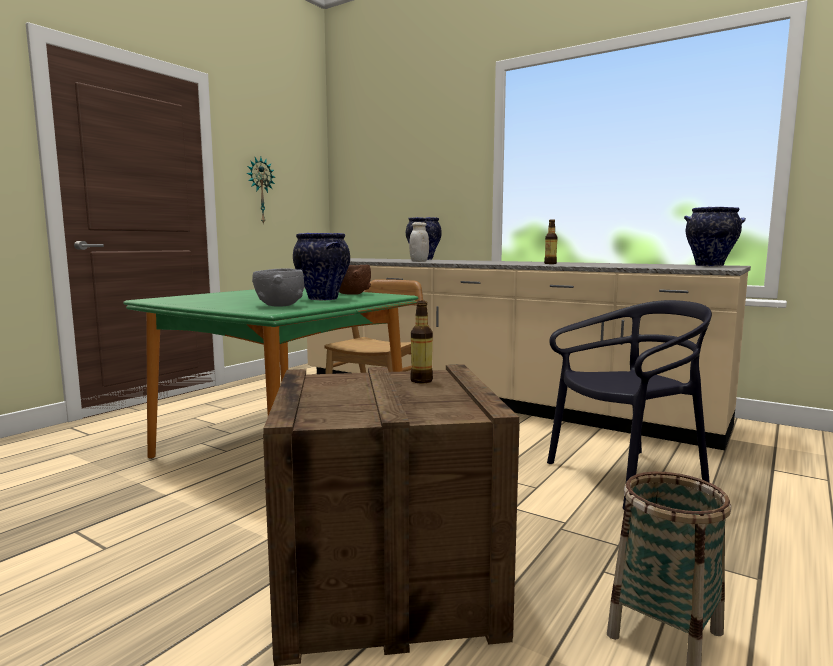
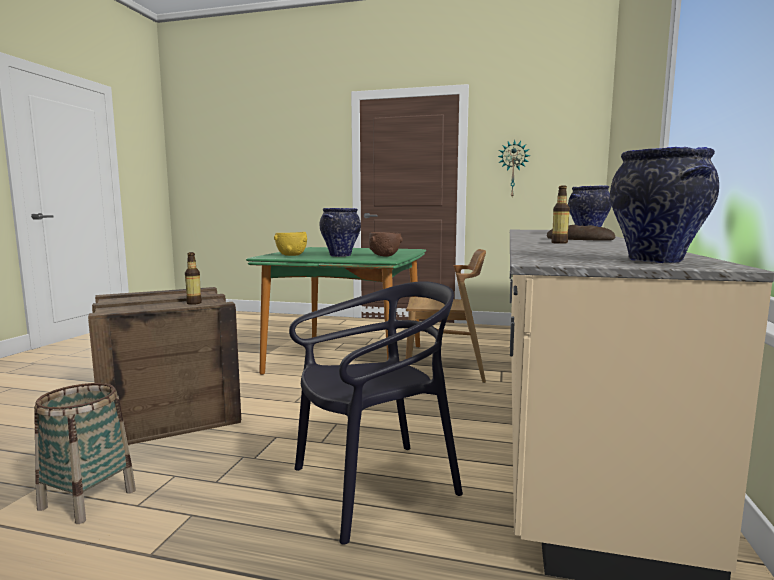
camera: 70 degrees right, 0 degrees up
grey bowl [252,268,304,307] -> yellow bowl [274,232,307,256]
white jar [409,222,429,262] -> none
black chair [547,300,712,510] -> black chair turned 75 degrees counterclockwise [289,281,463,545]
none -> bread [547,225,615,241]

